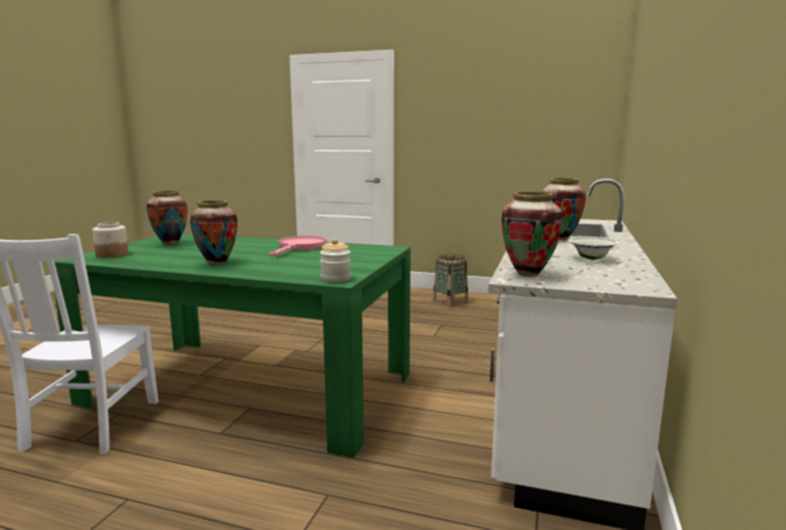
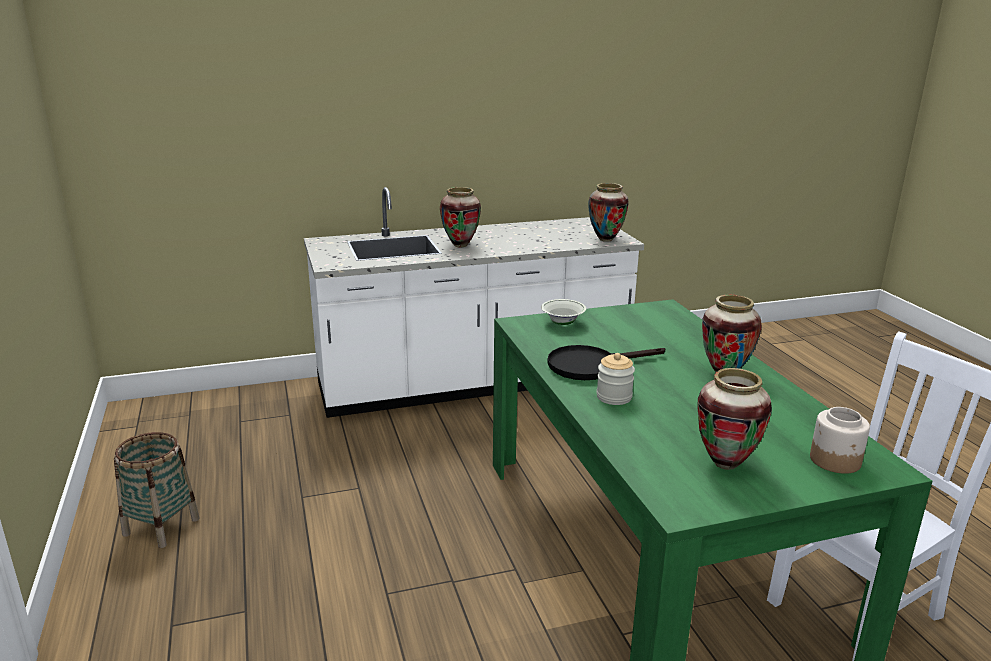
camera: 125 degrees left, 10 degrees up
pink frying pan [269,236,327,257] -> black frying pan [547,345,665,380]
jar [320,239,351,282] -> jar moved to [596,353,635,405]
white bowl [568,237,619,260] -> white bowl moved to [541,299,586,325]

